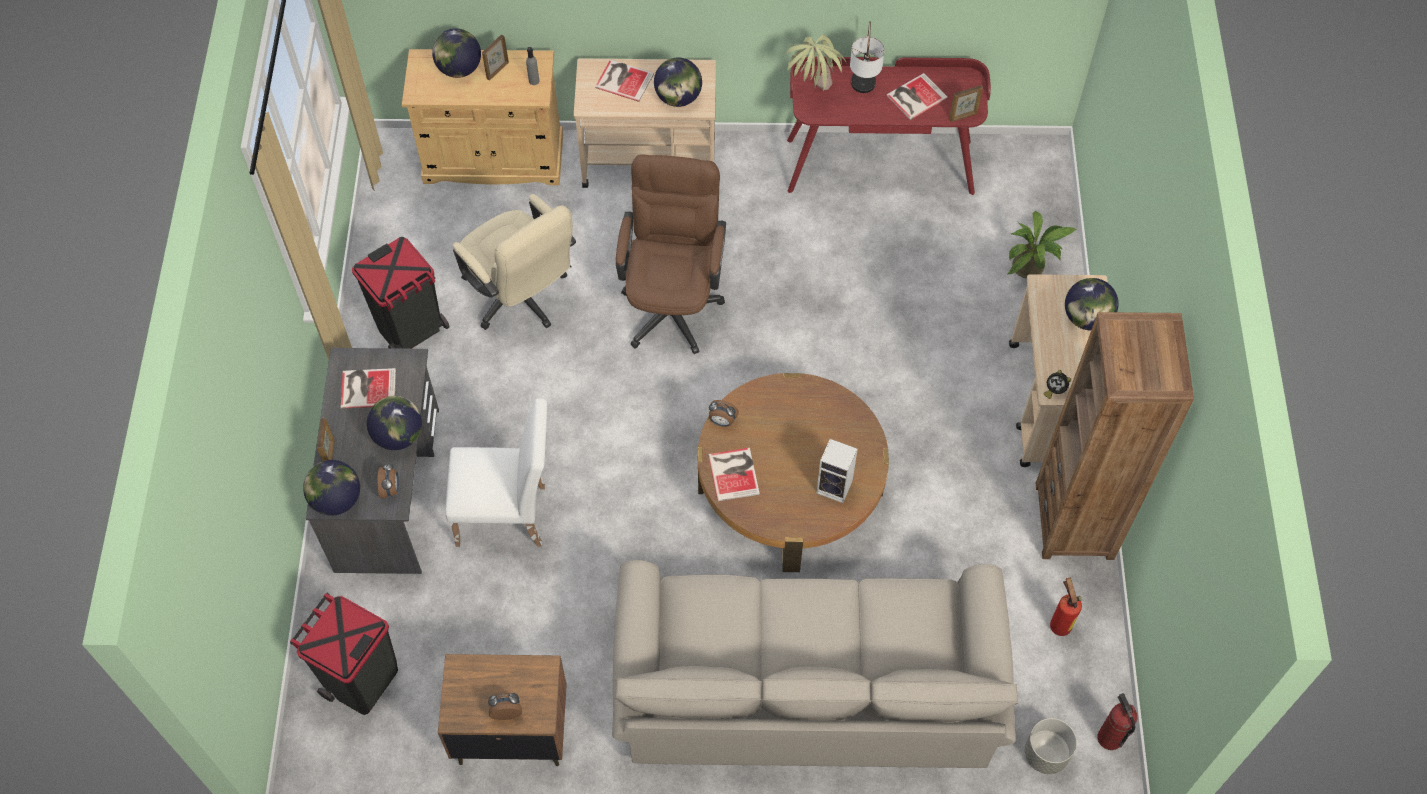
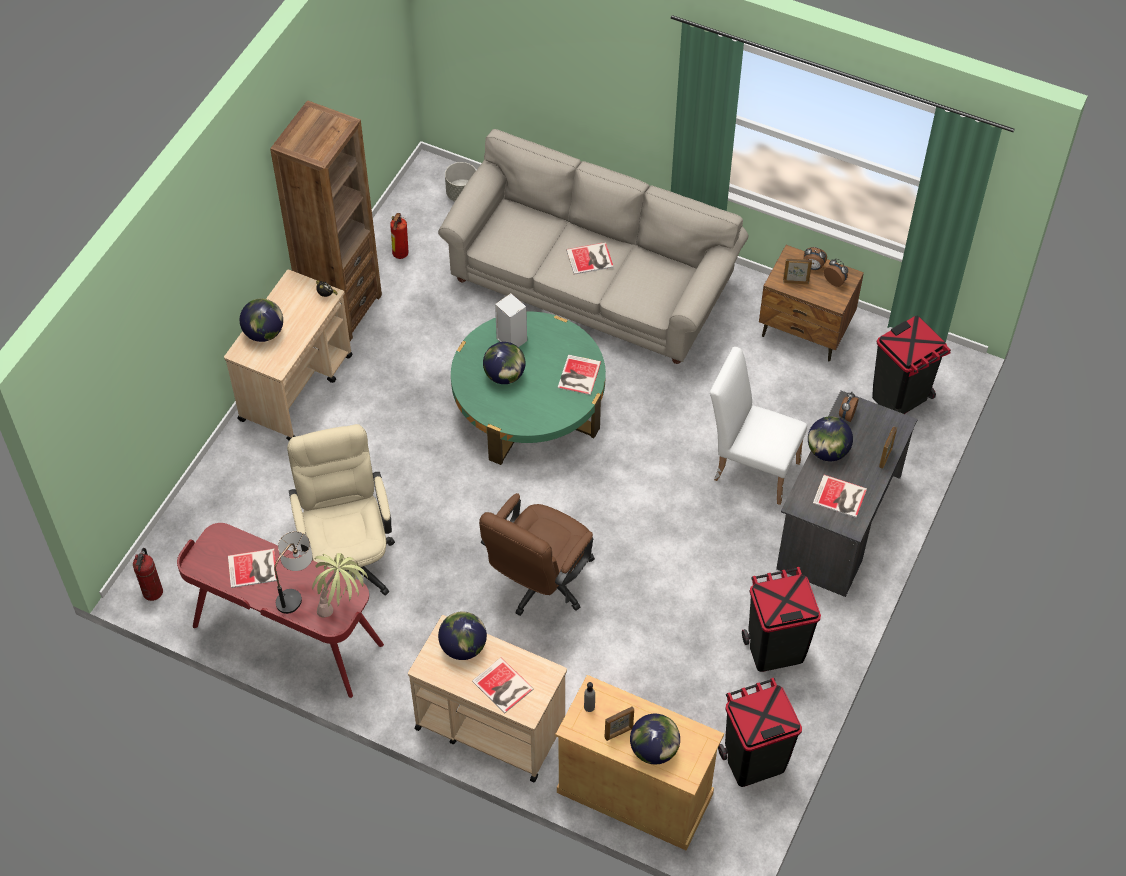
camera: 155 degrees left, 5 degrees down
globe [303,460,360,516] -> globe moved to [483,342,526,384]
beige office chair [453,194,576,330] -> beige office chair moved to [287,424,395,596]
brown coffee table [698,373,889,572] -> green coffee table [451,312,606,465]
alarm clock [709,400,739,427] -> alarm clock moved to [824,259,848,287]
picture frame [949,85,983,122] -> picture frame moved to [783,259,812,285]
potted plant [1008,211,1077,279] -> none
fire extinguisher [1098,693,1138,750] -> fire extinguisher moved to [133,548,163,601]
none -> book [566,242,614,275]
none -> black trash can [718,678,802,787]

